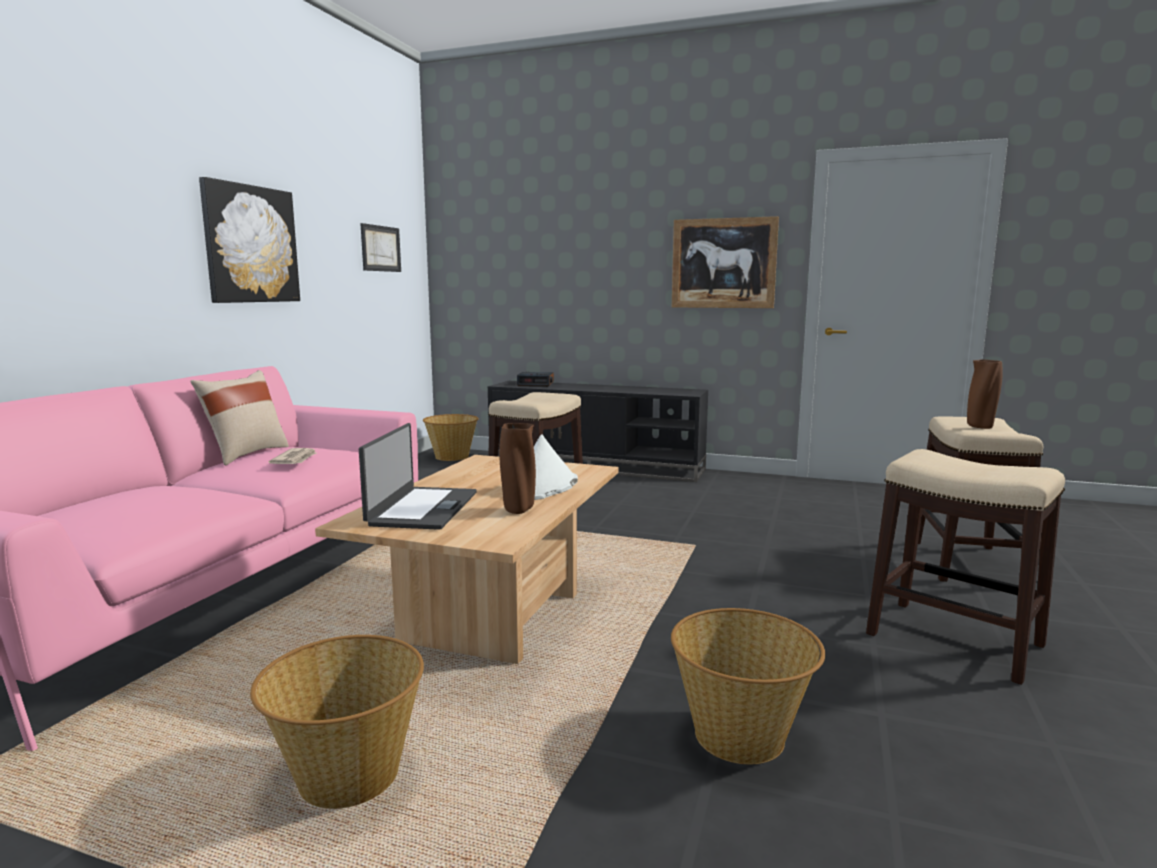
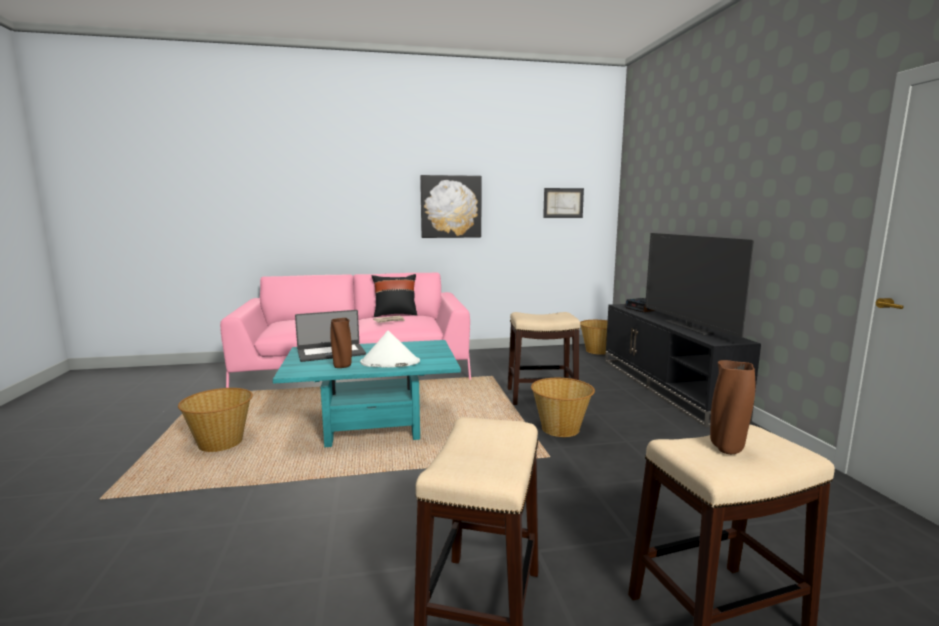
camera: 60 degrees right, 0 degrees up
beige pillow [190,370,289,466] -> black pillow [371,274,417,317]
beige coffee table [315,455,619,664] -> turquoise coffee table [273,340,461,447]
basket [671,608,825,765] -> basket moved to [531,378,595,437]
picture [672,216,779,308] -> none
none -> television [645,233,754,338]

